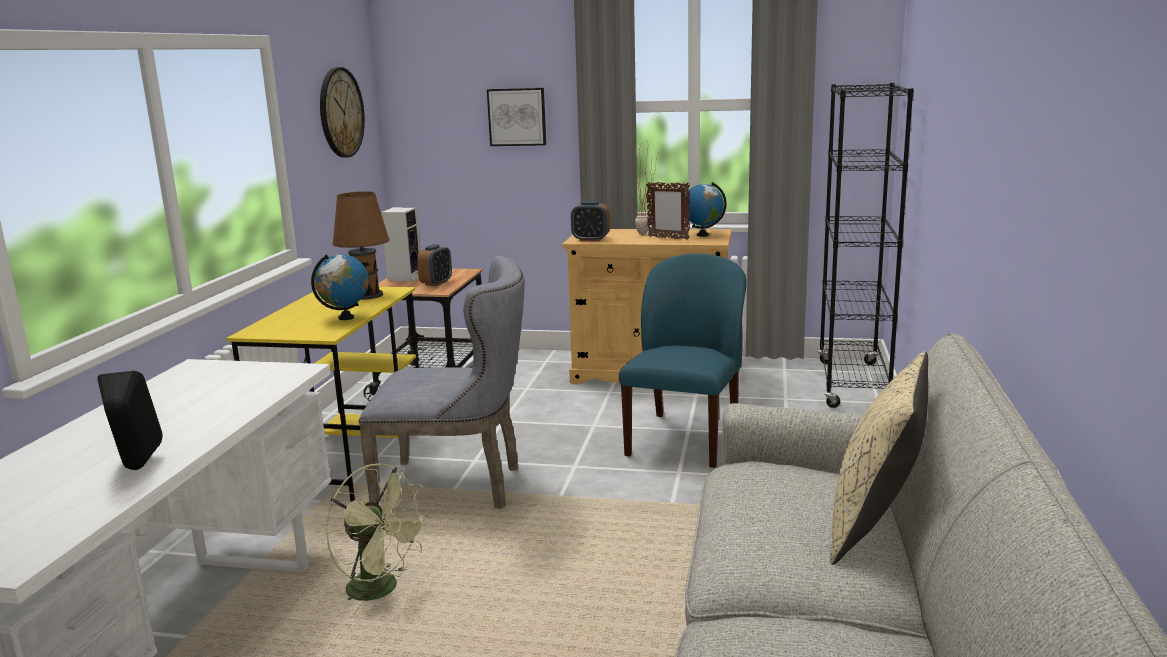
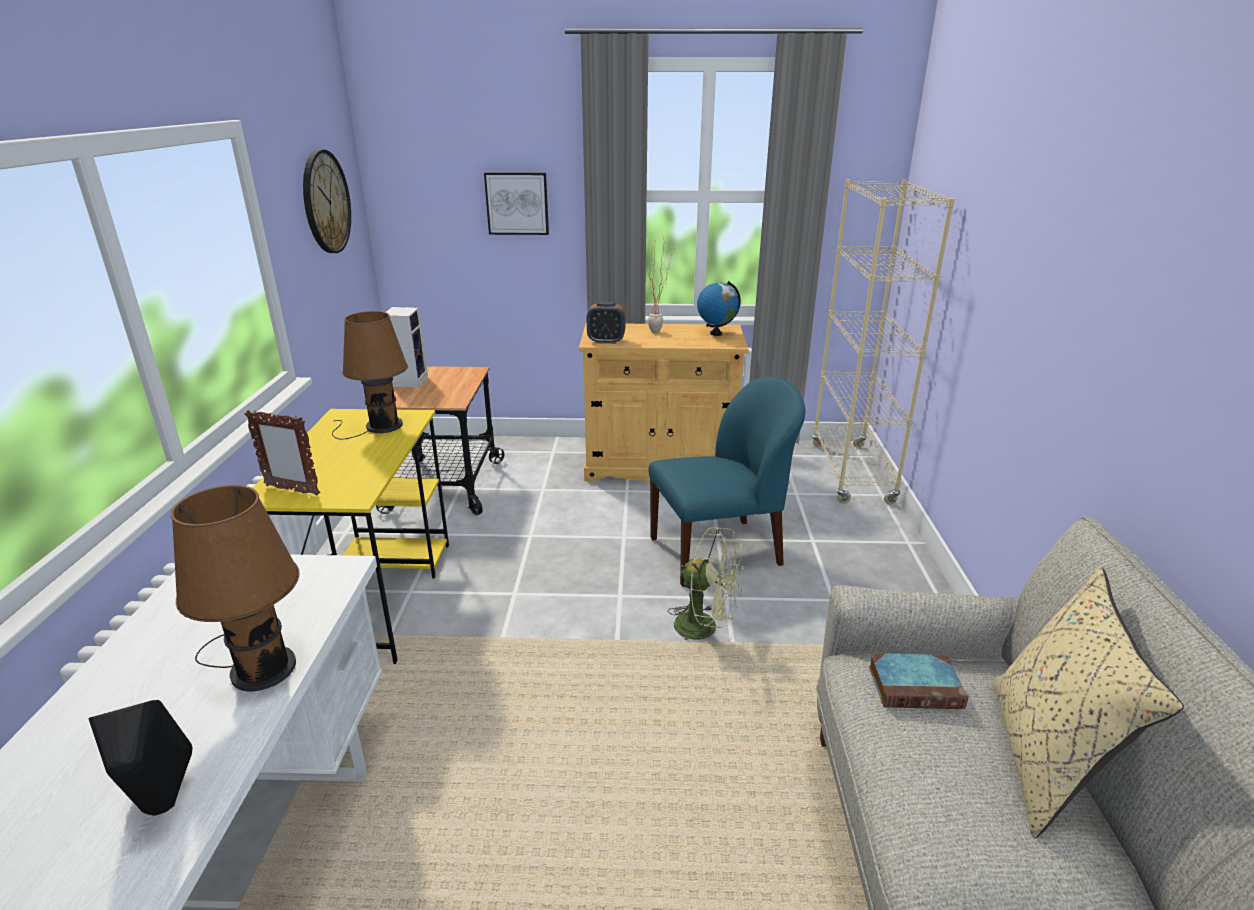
camera: 10 degrees left, 10 degrees up
globe [311,254,369,320] -> none
green fan [325,463,430,615] -> green fan moved to [667,527,744,653]
grey chair [359,256,525,509] -> none
alarm clock [417,244,452,286] -> none
blue chair [619,253,747,468] -> blue chair turned 60 degrees clockwise [648,377,805,587]
picture frame [646,182,690,240] -> picture frame moved to [245,410,320,496]
black bookcase [818,83,914,408] -> beige bookcase [812,180,955,504]
none -> brown table lamp [171,485,300,691]
none -> book [868,653,968,709]

